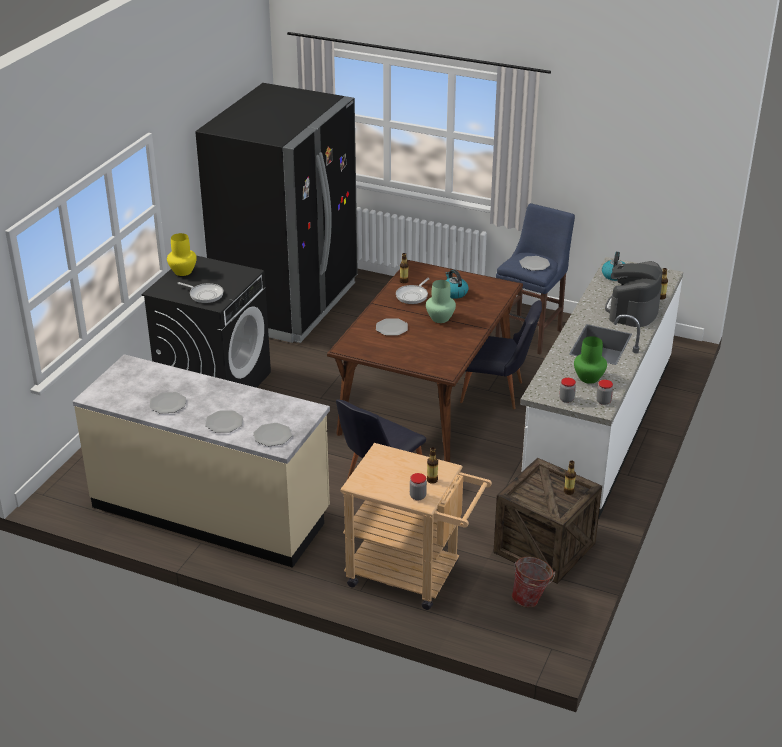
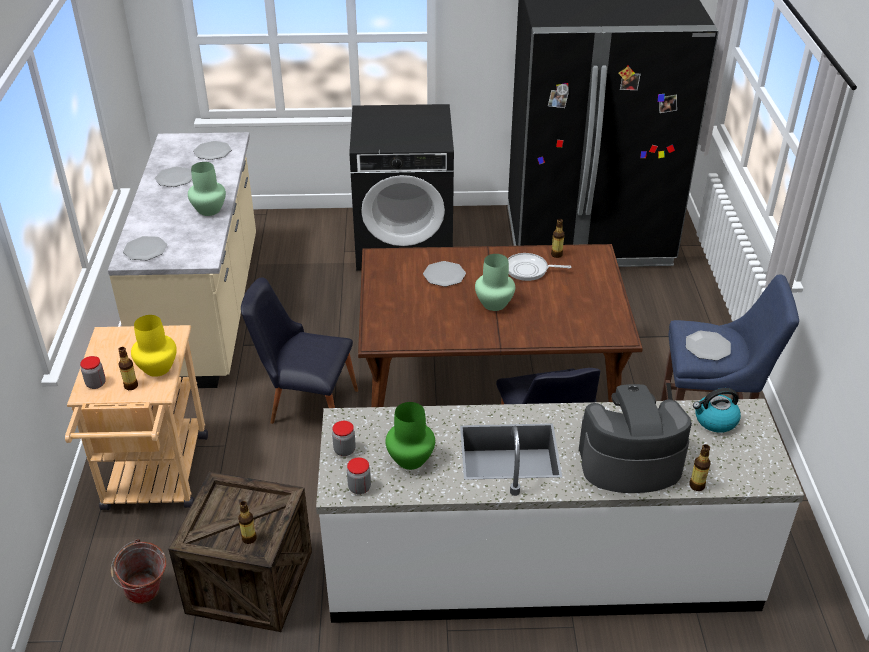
camera: 65 degrees right, 5 degrees up
yellow vase [167,233,197,276] -> yellow vase moved to [131,315,177,377]
frying pan [178,282,224,303] -> none
plate [205,411,243,432] -> plate moved to [193,141,231,160]
kettle [445,269,469,299] -> none
none -> green vase [188,162,226,216]

